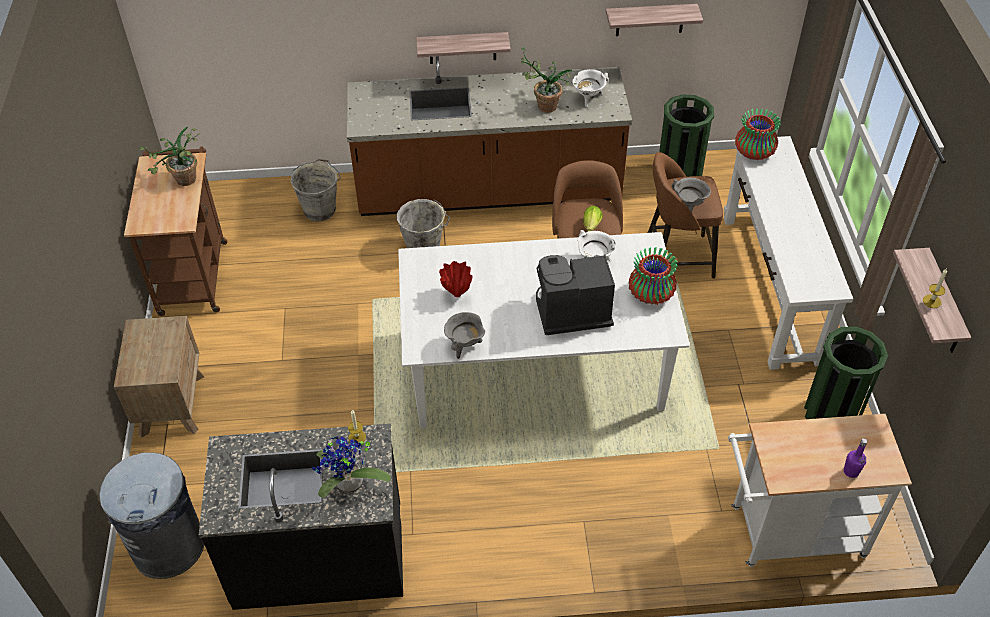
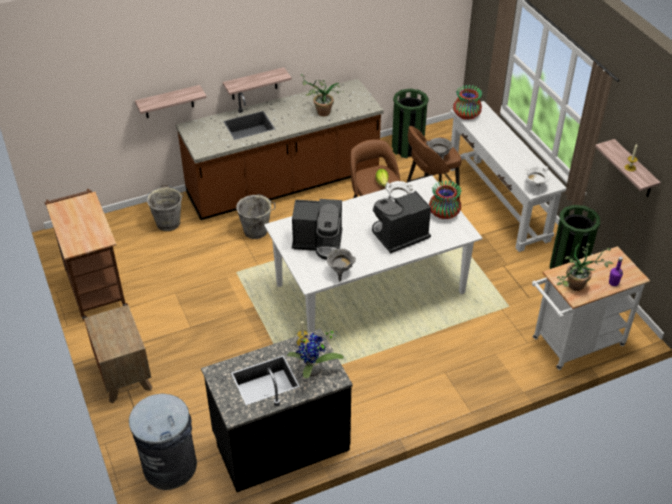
camera: 20 degrees left, 5 degrees down
potted plant [139,127,200,186] -> potted plant moved to [557,243,613,291]
red vase [439,261,472,297] -> coffee machine [292,199,342,260]
white cooking pot [572,69,609,107] -> white cooking pot moved to [525,166,551,194]
shelf [606,4,703,36] -> shelf moved to [135,85,207,118]

